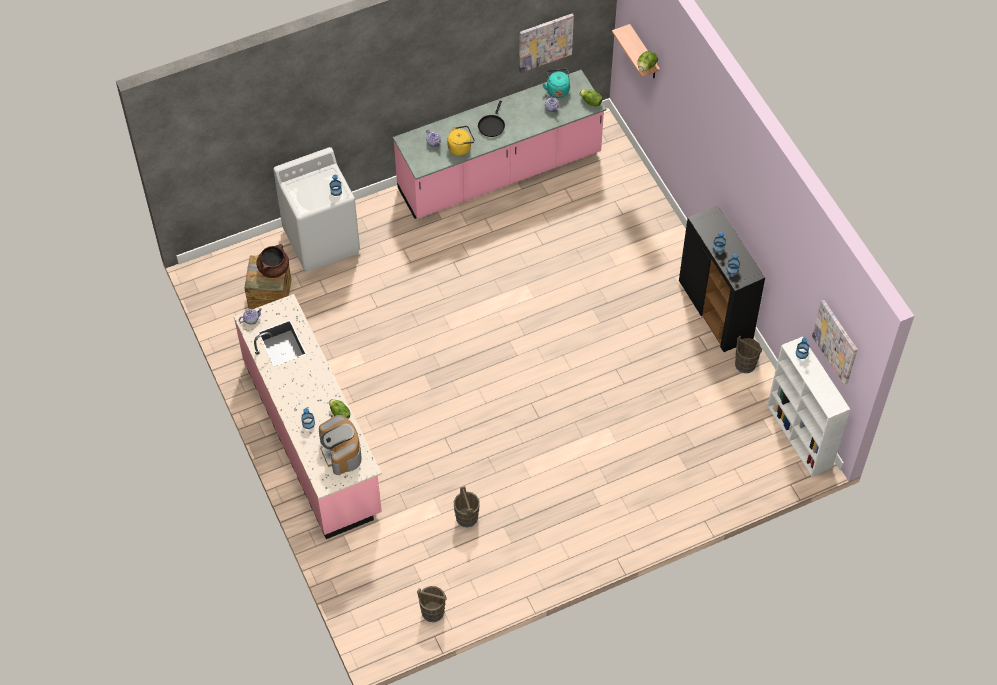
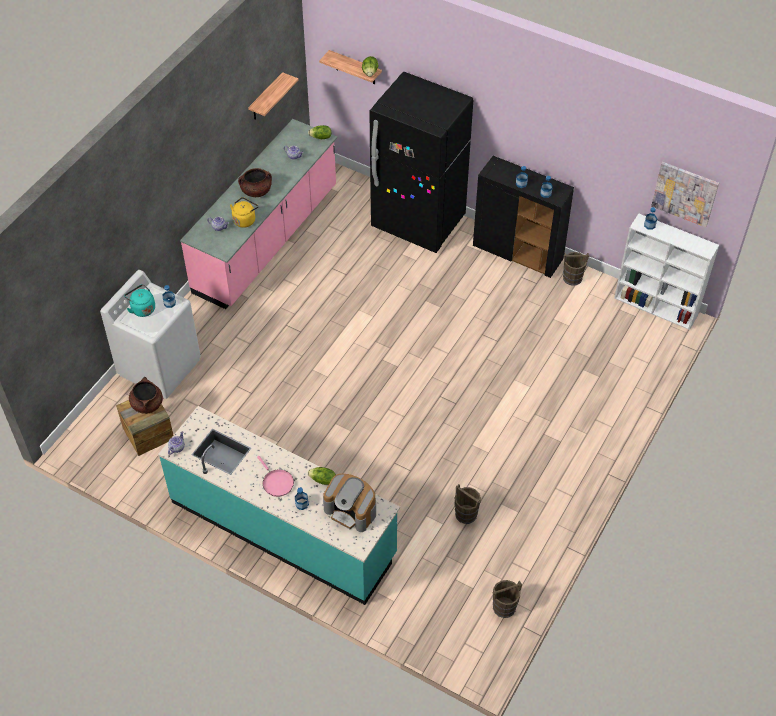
camera: 35 degrees left, 5 degrees down
pink counter [234,294,382,539] -> turquoise counter [158,406,400,605]
black frying pan [478,101,505,137] -> brown cooking pot [238,168,272,197]
picture [519,14,574,73] -> shelf [248,72,298,120]
turquoise kettle [542,69,570,98] -> turquoise kettle moved to [124,284,155,317]
none -> pink frying pan [257,456,294,497]
none -> black fridge [370,72,473,253]

